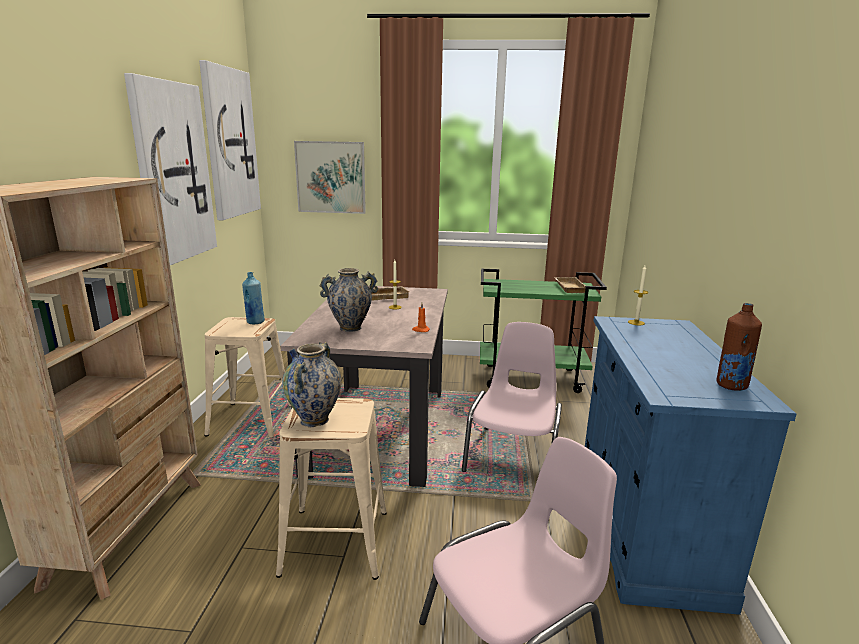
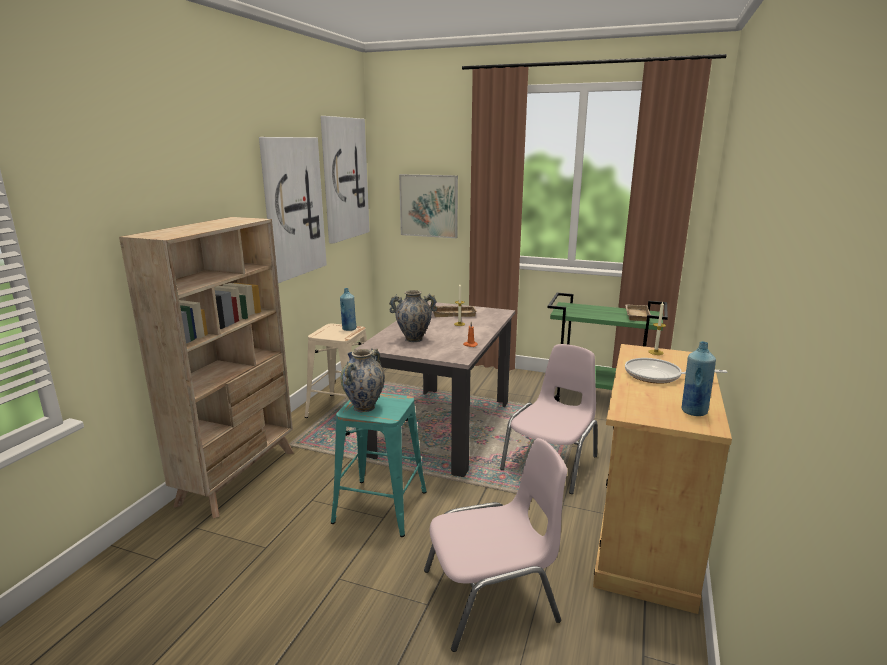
camera: 15 degrees right, 0 degrees up
beige stool [276,398,387,580] -> turquoise stool [331,393,427,537]
blue cabinet [585,316,796,615] -> beige cabinet [593,344,732,614]
brown bottle [716,303,762,391] -> blue bottle [682,341,716,416]
none -> frying pan [625,358,727,384]

